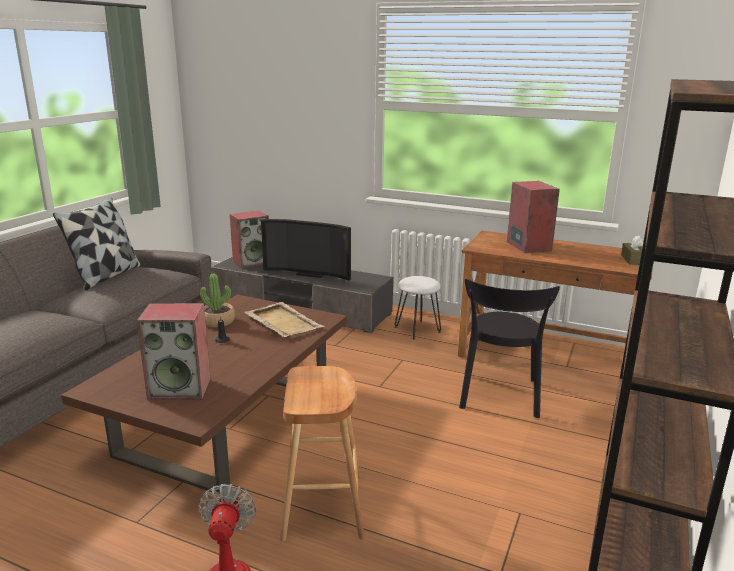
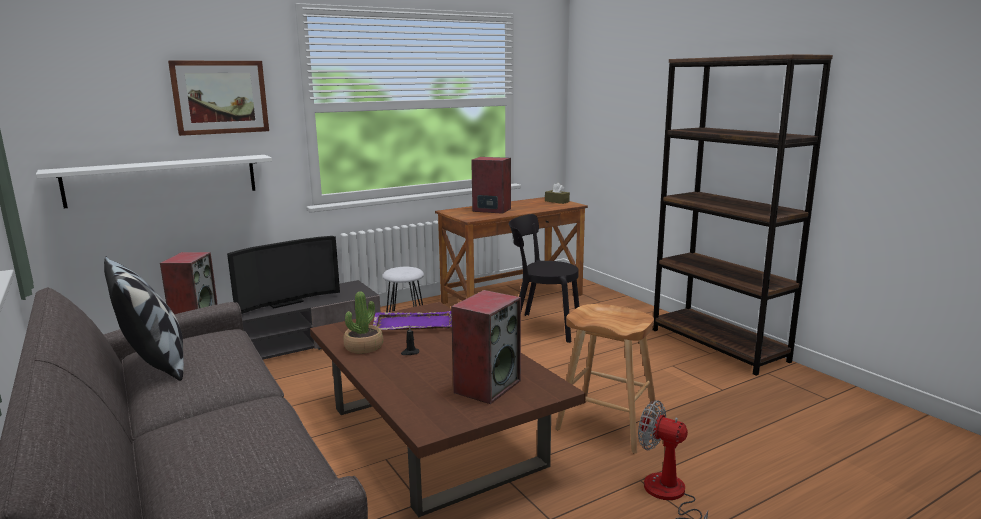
camera: 55 degrees left, 5 degrees down
beige tray [244,302,324,338] -> purple tray [373,311,452,330]
black chair [459,278,560,418] -> black chair turned 150 degrees clockwise [509,214,579,343]
none -> white shelf [36,155,272,208]
none -> picture [168,61,269,136]

